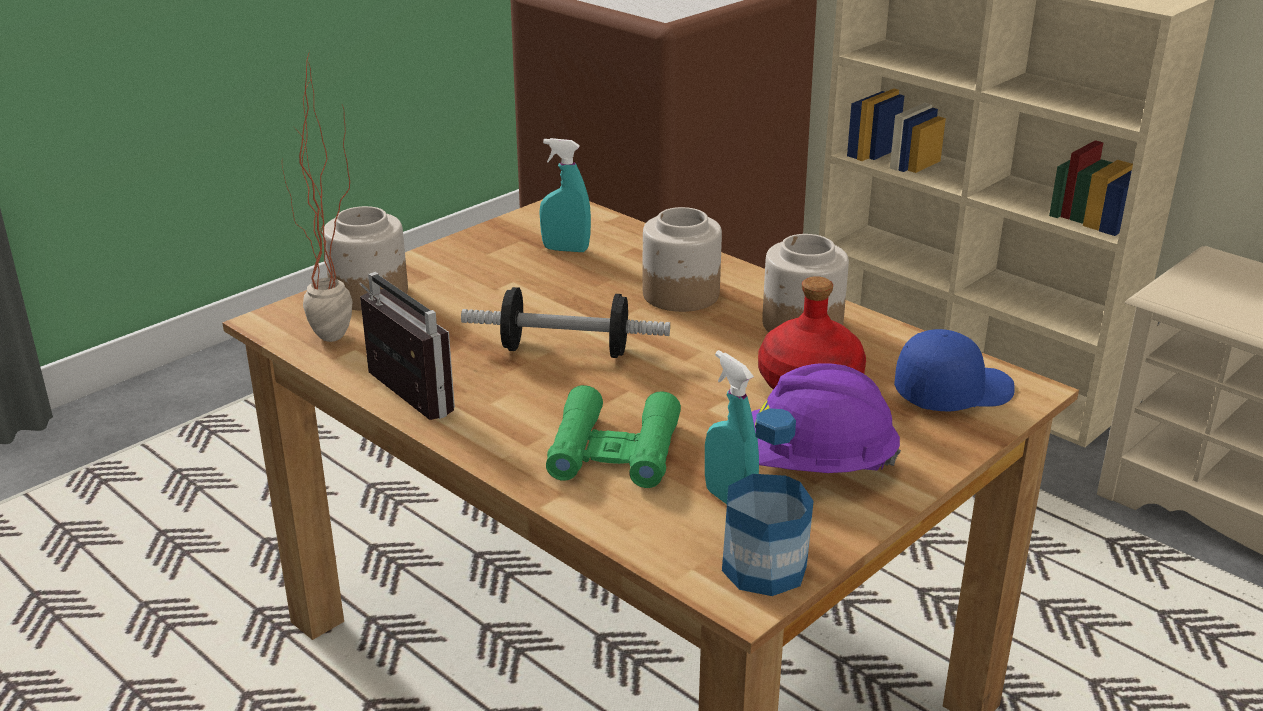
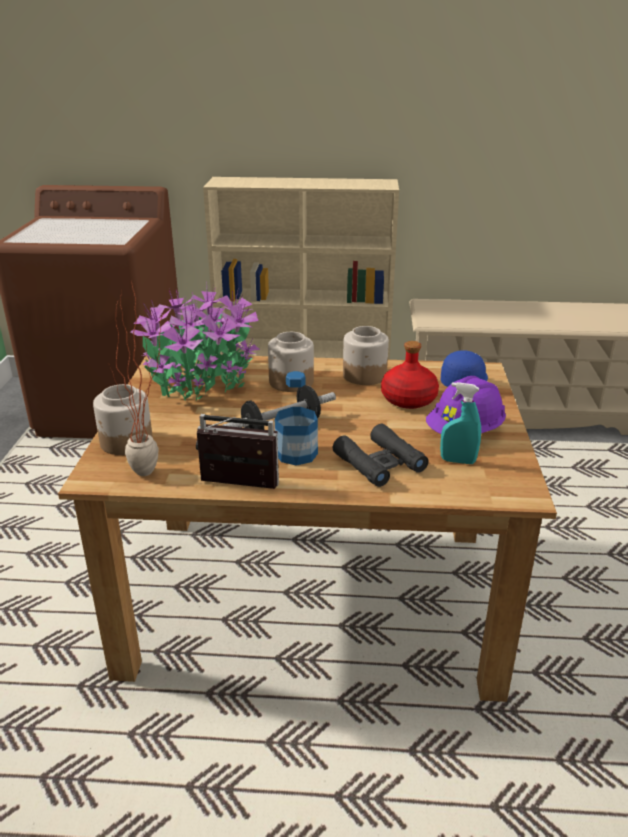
camera: 40 degrees left, 0 degrees up
turquoise spray bottle [539,138,591,252] -> potted plant [131,283,260,401]
green binoculars [546,385,681,488] -> black binoculars [333,424,429,487]
bottle [722,408,814,596] -> bottle moved to [275,371,318,466]

